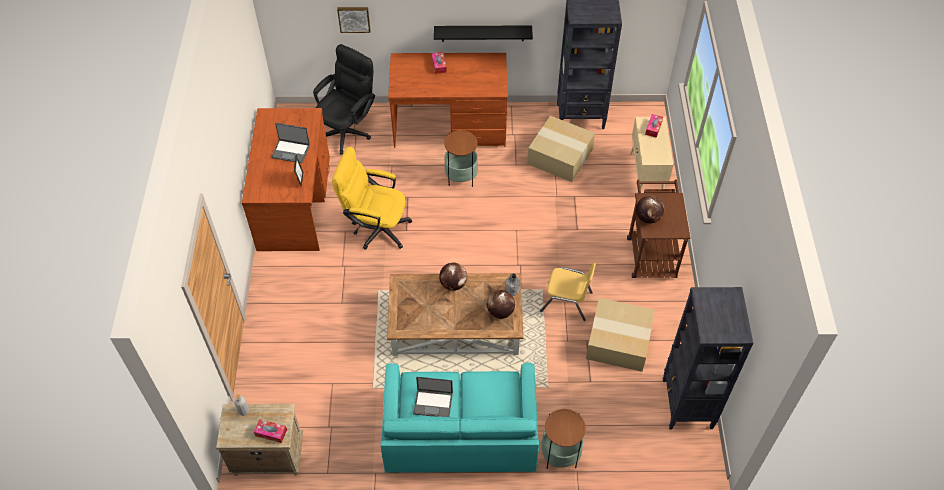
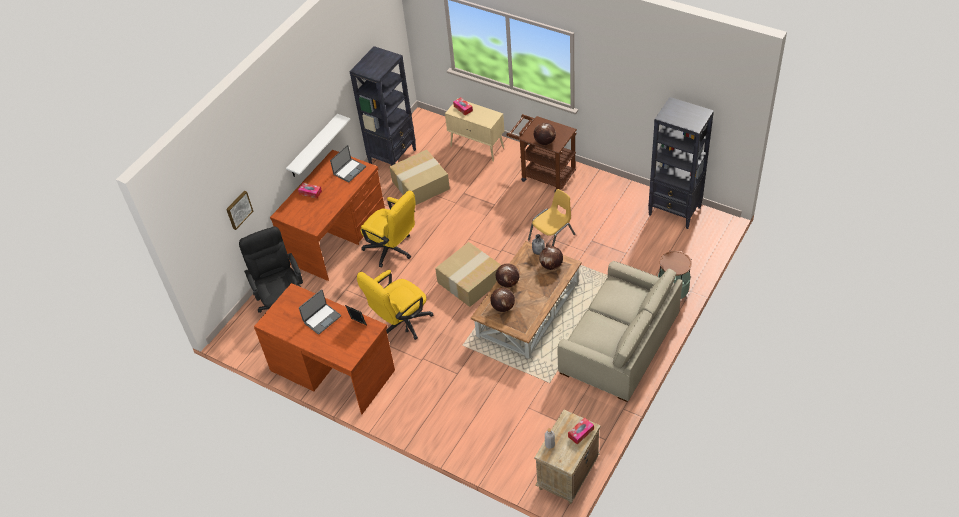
camera: 55 degrees left, 5 degrees down
turquoise sofa [381,363,539,473] -> beige sofa [558,261,683,402]
laptop [413,377,453,417] -> laptop moved to [330,145,366,183]
black shelf [434,25,533,42] -> white shelf [286,114,351,177]
side table [444,130,478,187] -> yellow office chair [360,191,416,267]
cardboard box [586,298,655,372] -> cardboard box moved to [435,242,501,307]
none -> globe [490,288,515,312]

